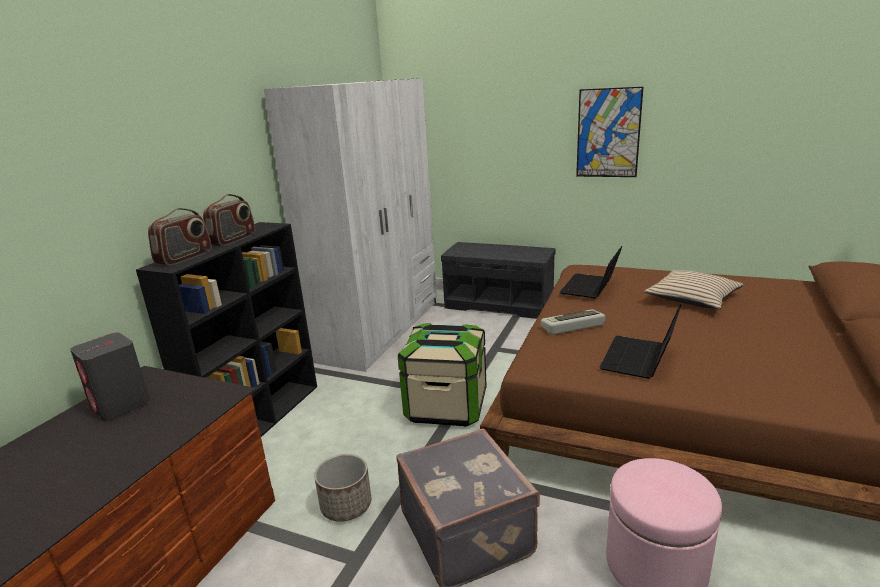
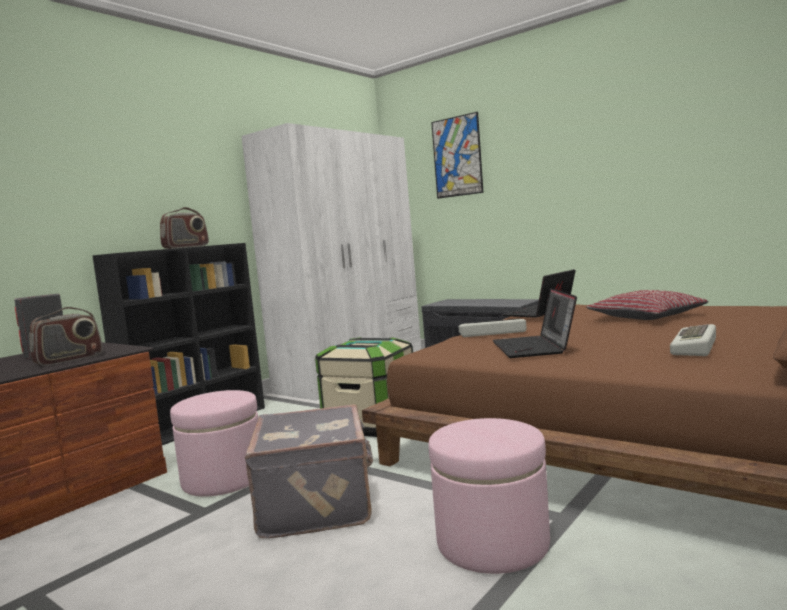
camera: 15 degrees right, 15 degrees down
radio [148,208,212,265] -> radio moved to [29,307,103,366]
planter [314,454,371,522] -> pink ottoman [170,390,258,496]
picture [576,87,643,177] -> picture moved to [431,112,484,199]
laptop [599,305,681,379] -> laptop turned 45 degrees counterclockwise [493,288,577,358]
beige pillow [644,270,743,309] -> red pillow [586,290,708,320]
none -> keyboard [670,324,716,356]

